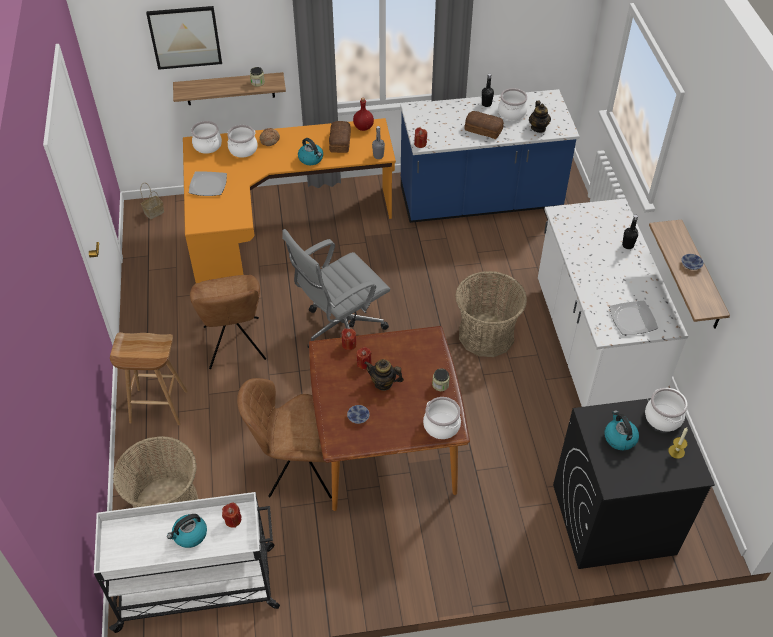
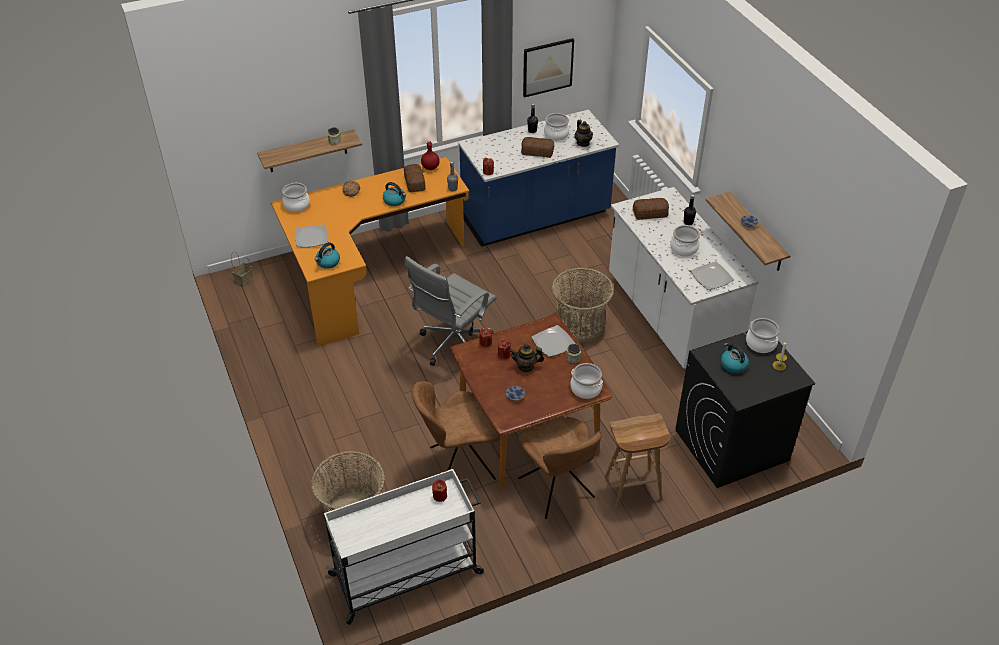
camera: 15 degrees left, 5 degrees down
brown stool [110,332,188,425] -> brown stool moved to [604,413,670,509]
picture [146,6,222,70] -> picture moved to [523,38,574,98]
kettle [167,514,207,548] -> kettle moved to [315,242,340,269]
brown chair [190,275,266,369] -> brown chair moved to [518,417,602,519]
cooking pot [227,125,258,158] -> cooking pot moved to [670,225,700,257]
none -> plate [531,325,575,357]
none -> bread [633,198,669,220]

